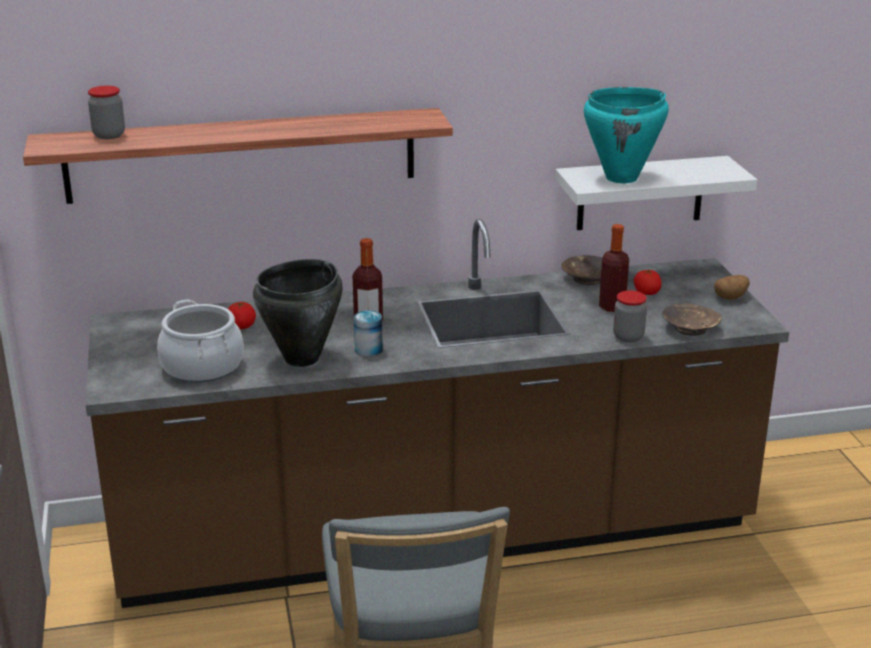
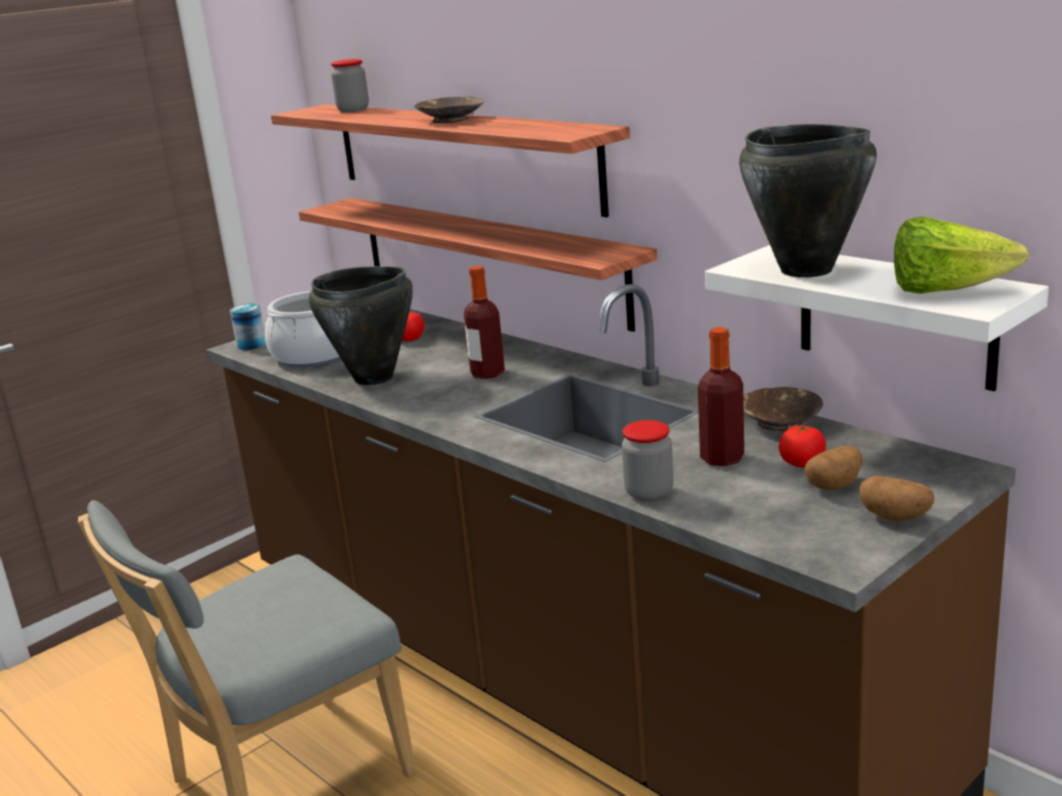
camera: 60 degrees right, 5 degrees down
can [354,310,383,357] -> can moved to [230,304,266,350]
turquoise cooking pot [584,87,669,183] -> black cooking pot [739,124,877,277]
brown bowl [662,303,722,336] -> brown bowl moved to [414,96,484,123]
none -> shelf [299,198,657,332]
none -> potato [805,446,863,490]
none -> lettuce [894,216,1029,294]

